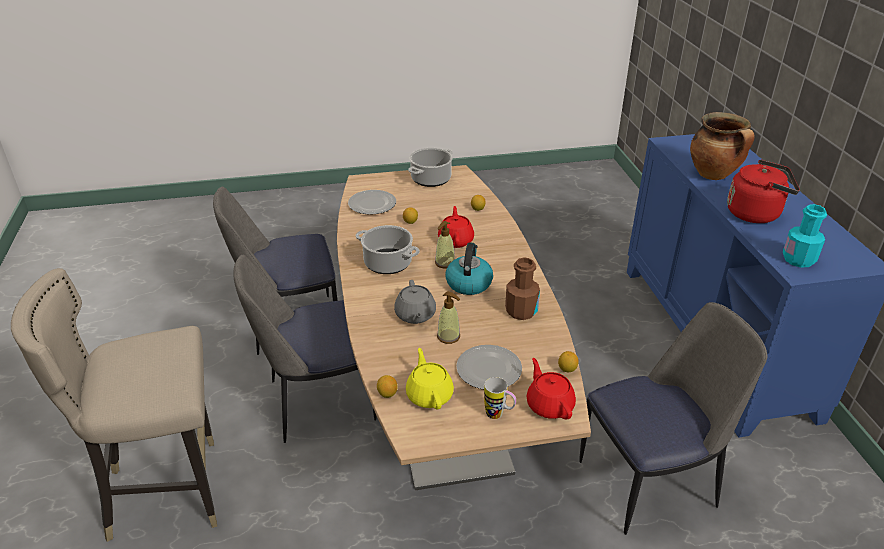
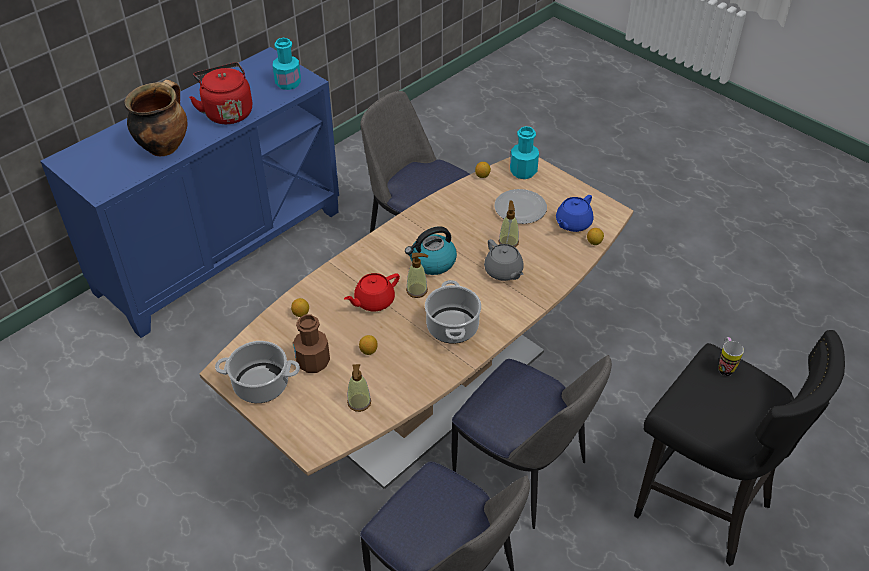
camera: 125 degrees left, 10 degrees up
beige stool [11,268,217,542] -> black stool [634,330,845,566]
plate [348,190,396,215] -> soap dispenser [347,364,371,412]
grey teapot [394,280,436,324] -> grey teapot turned 105 degrees clockwise [484,239,524,281]
yellow teapot [406,348,454,409] -> blue teapot [556,195,594,232]
mug [484,377,516,419] -> mug moved to [719,337,744,376]
brown bottle [505,257,540,320] -> brown bottle moved to [293,314,330,373]
red teapot [527,358,576,419] -> turquoise bottle [510,126,539,179]

